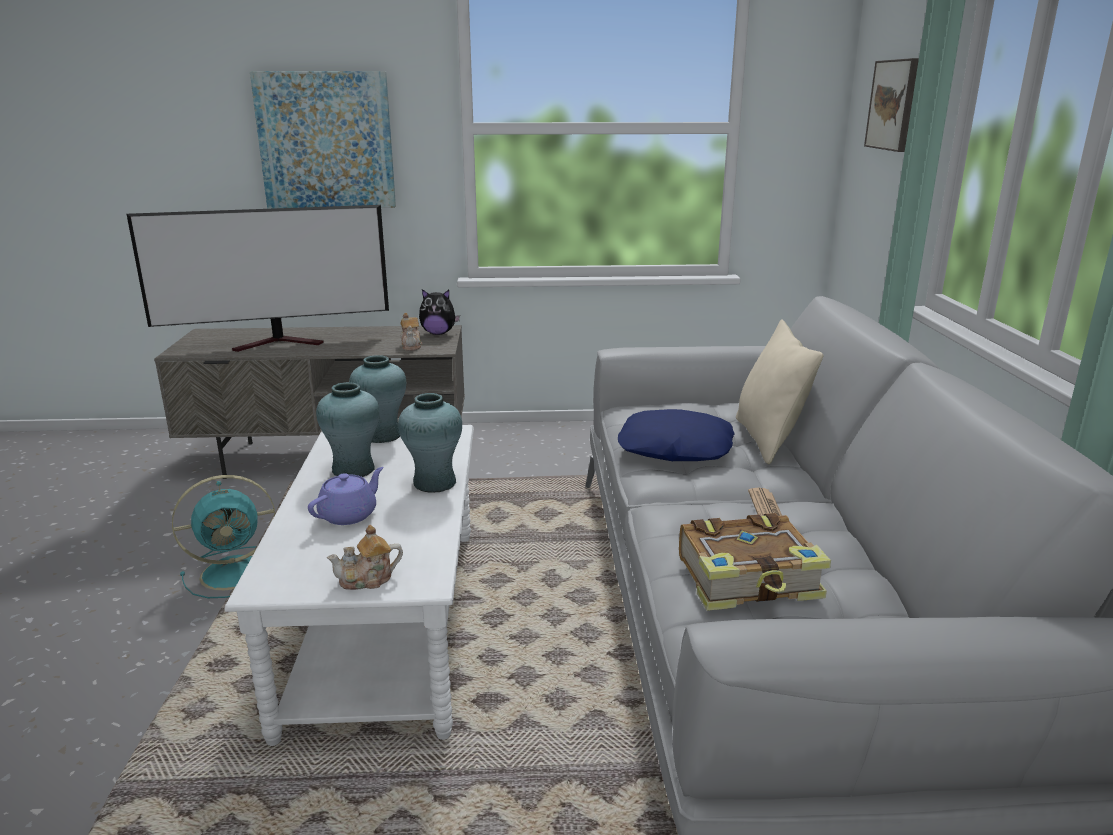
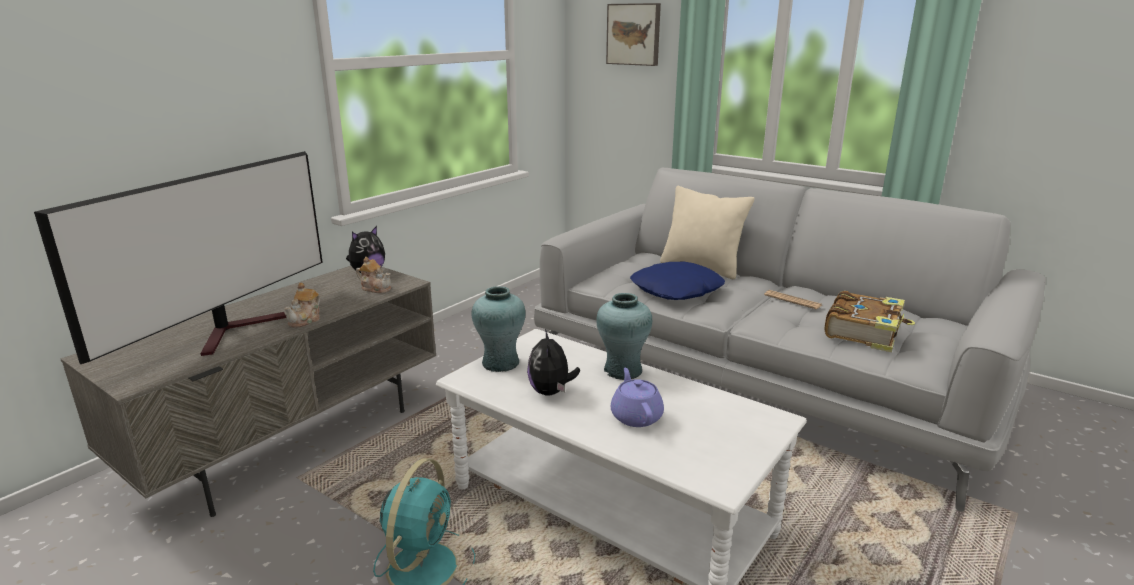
camera: 50 degrees left, 0 degrees up
picture [250,71,396,209] -> none
turquoise vase [316,382,380,477] -> plush toy [527,329,580,396]
teapot [327,525,403,590] -> teapot moved to [284,283,320,328]

